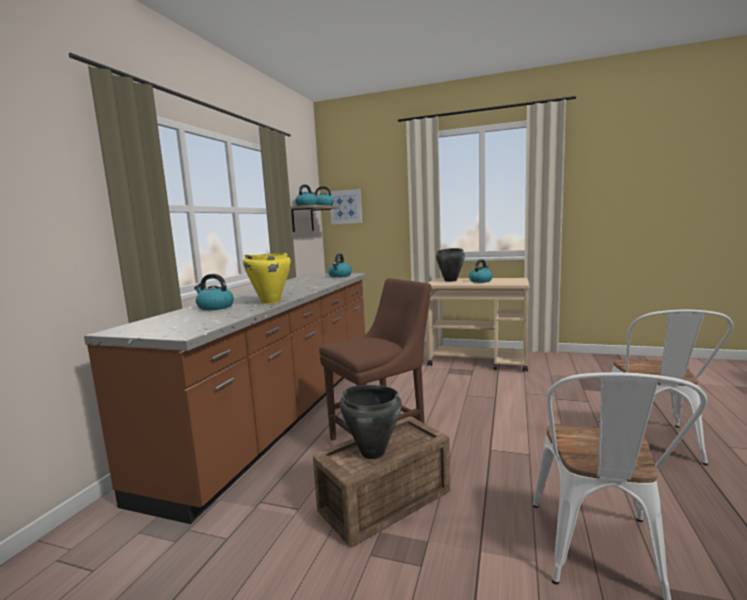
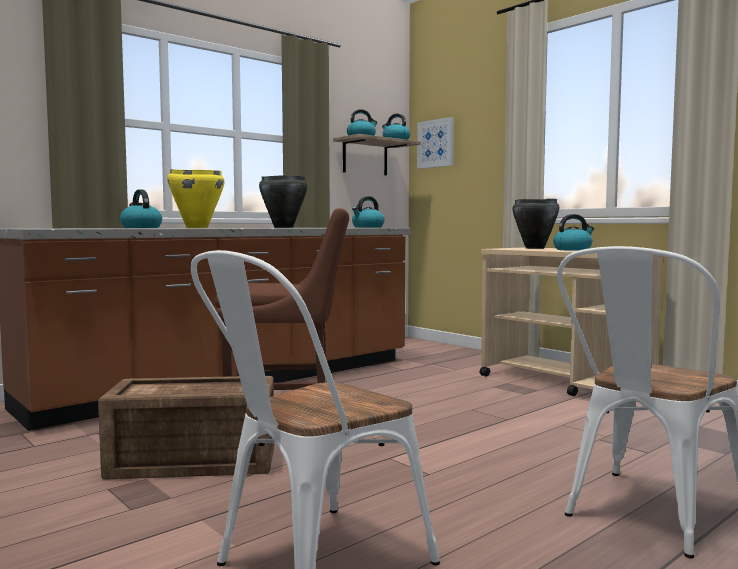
camera: 30 degrees right, 5 degrees down
black cooking pot [340,385,402,459] -> black cooking pot moved to [259,175,307,228]

